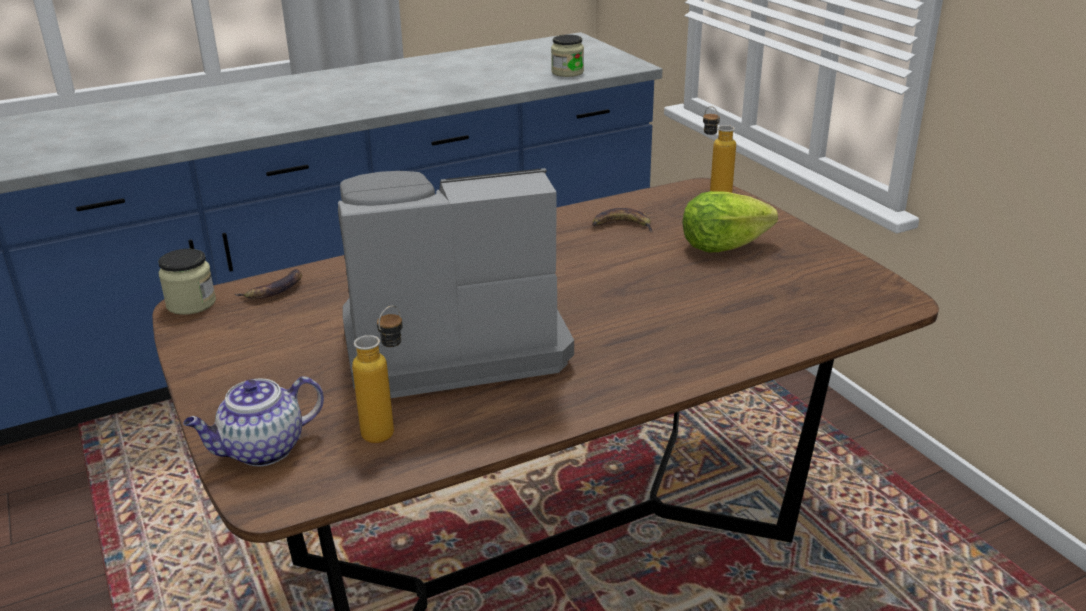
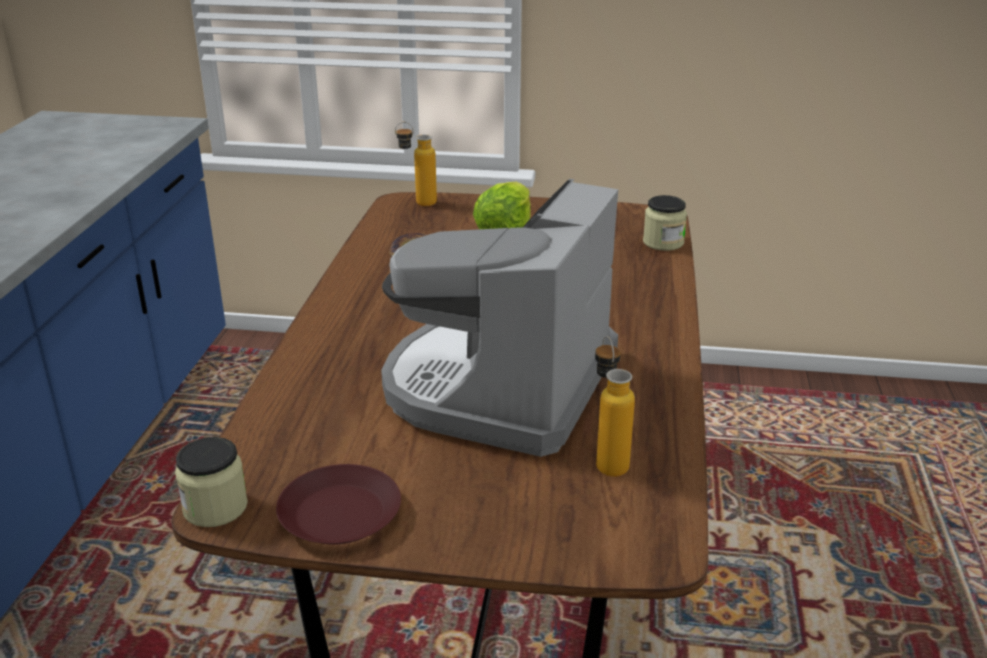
camera: 55 degrees left, 0 degrees up
teapot [183,376,324,466] -> none
banana [235,269,302,299] -> none
jar [551,34,584,77] -> jar moved to [643,195,687,251]
none -> brown plate [276,464,401,545]

